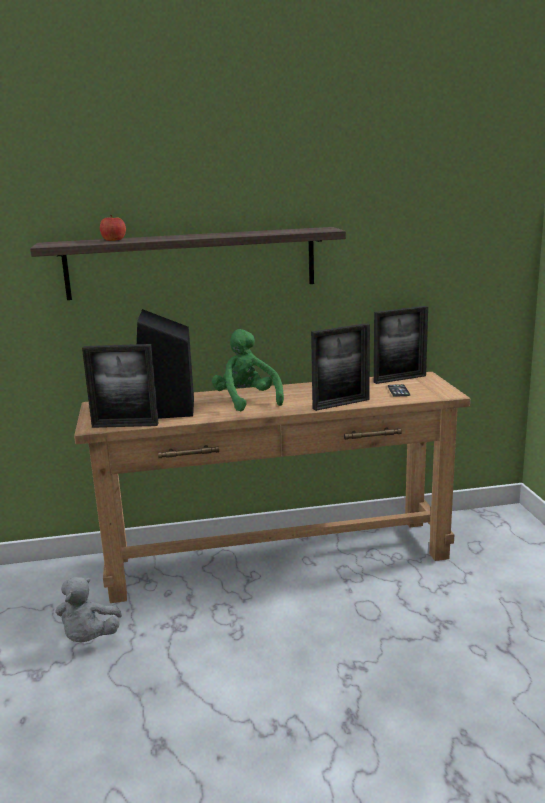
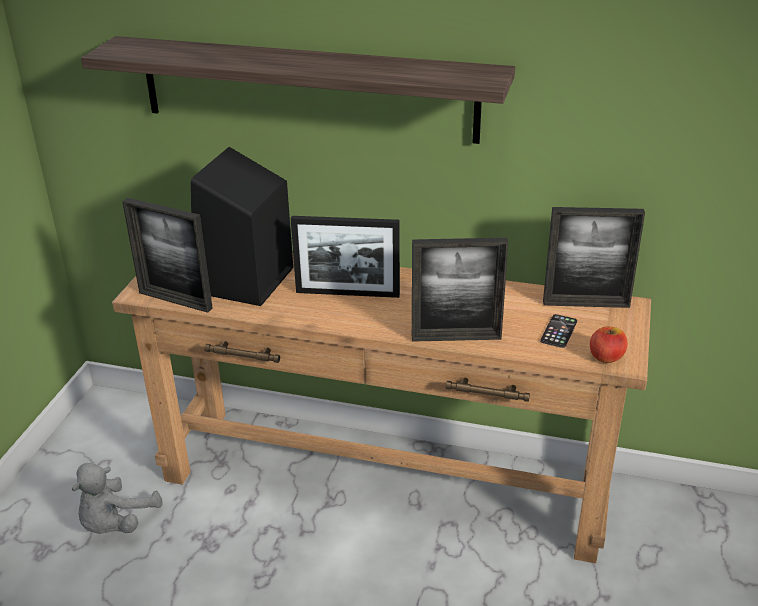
camera: 25 degrees right, 15 degrees up
apple [100,215,126,241] -> apple moved to [590,327,628,363]
green plush toy [212,329,284,411] -> picture frame [291,216,400,298]

